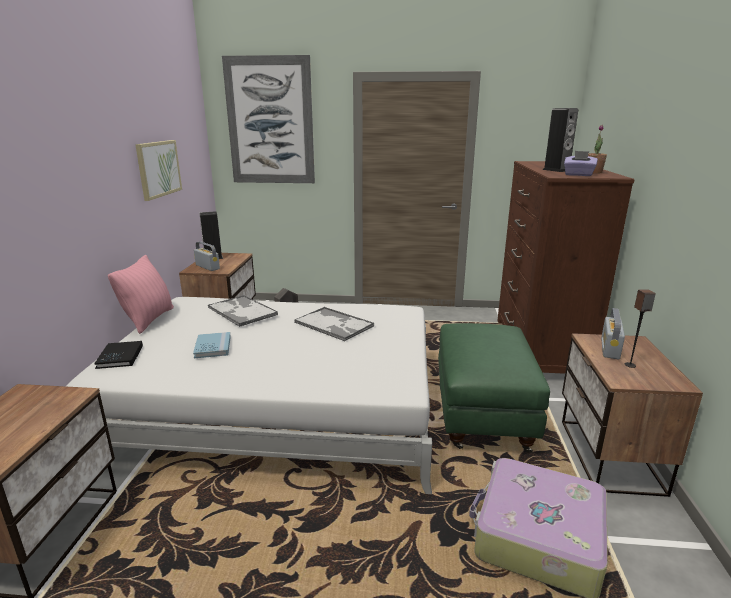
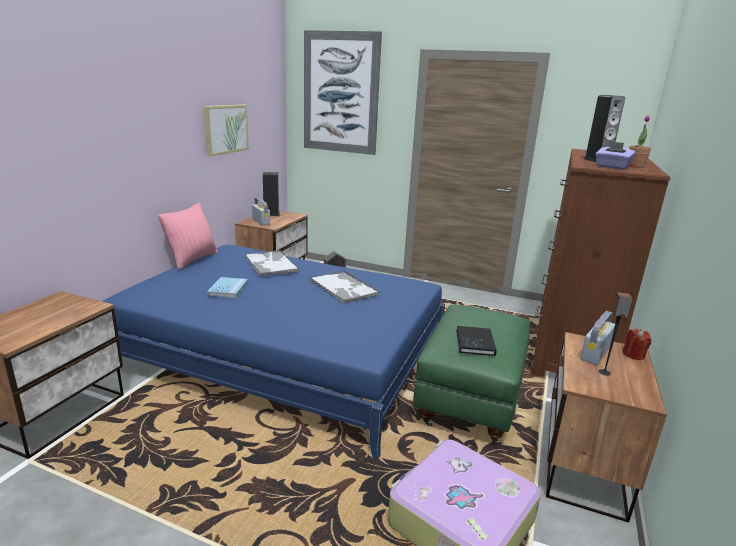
camera: 15 degrees right, 0 degrees up
white bed [66,297,432,494] -> blue bed [102,245,445,459]
black book [94,341,143,369] -> black book moved to [456,326,497,356]
none -> red candle [622,329,651,360]

